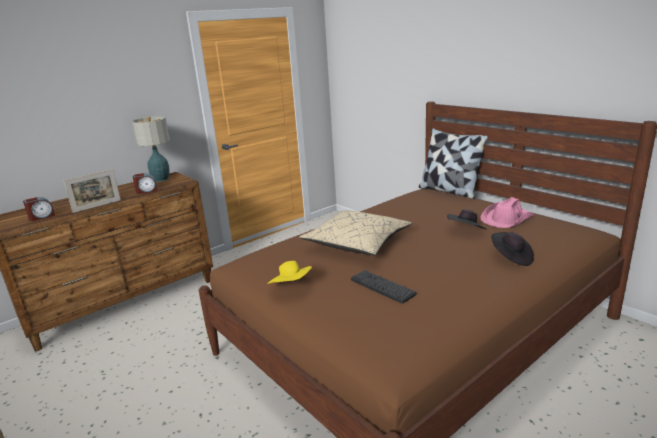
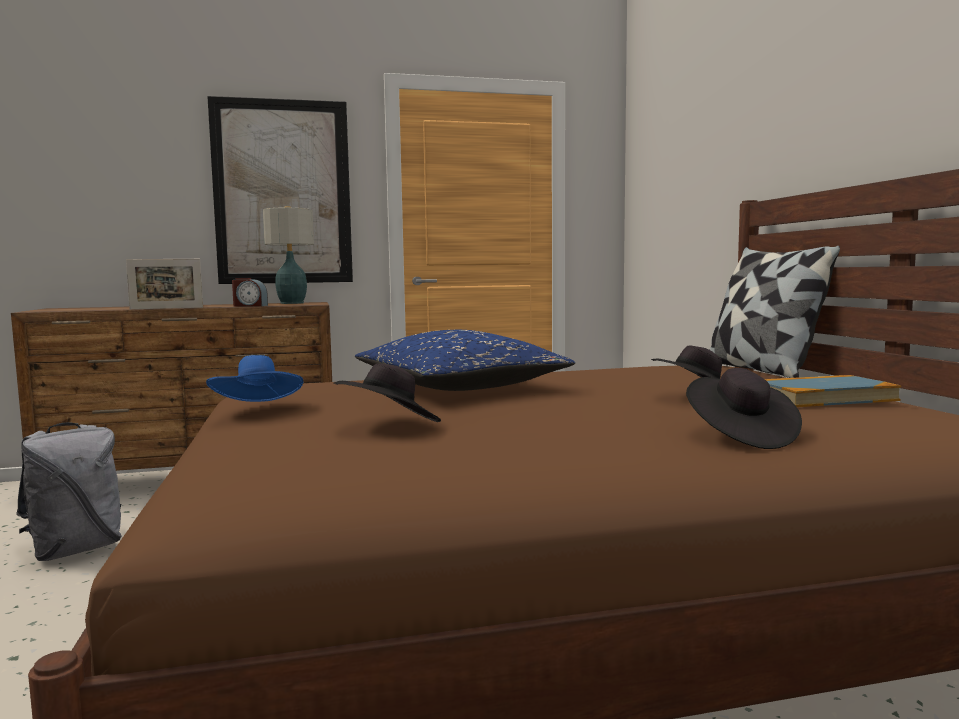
camera: 25 degrees right, 15 degrees down
alarm clock [23,197,55,221] -> none
yellow hat [267,261,312,284] -> blue hat [206,355,303,402]
beige pillow [299,210,412,255] -> blue pillow [355,330,575,391]
keyboard [351,270,416,304] -> black hat [333,363,441,422]
pink hat [481,197,534,228] -> book [765,375,901,407]
none -> grey backpack [16,422,122,561]
none -> picture [207,96,353,284]

